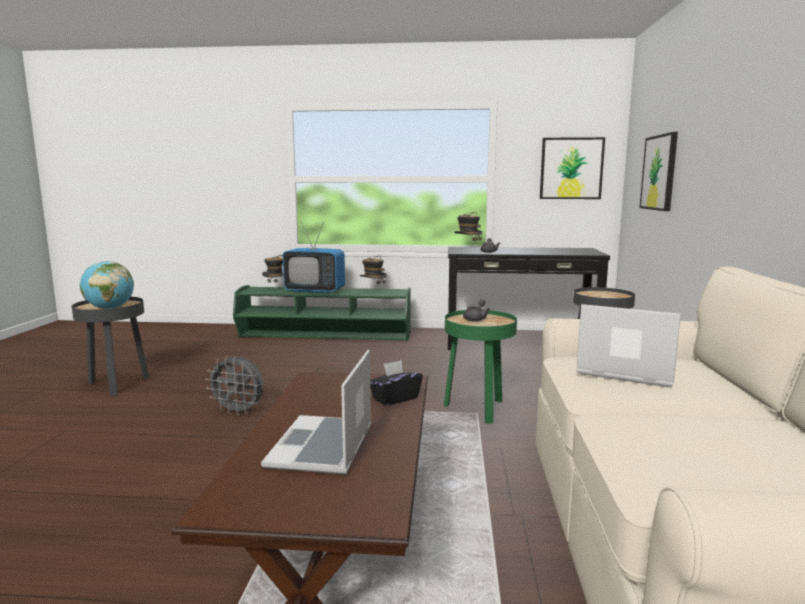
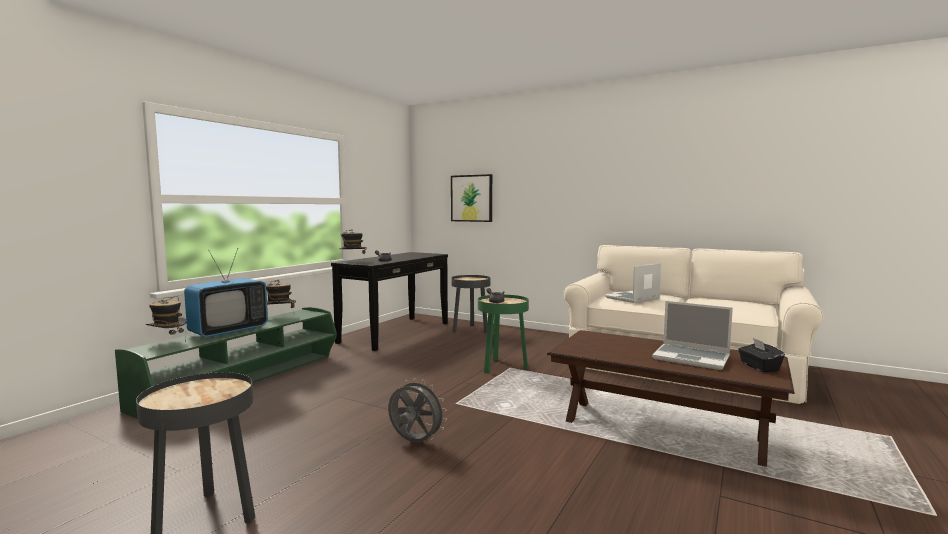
camera: 65 degrees left, 5 degrees down
globe [80,261,134,309] -> none
grey fan [206,356,264,416] -> grey fan turned 105 degrees counterclockwise [388,378,447,442]
black tissue box [370,360,423,406] -> black tissue box moved to [738,338,785,372]
picture [540,137,605,199] -> none

